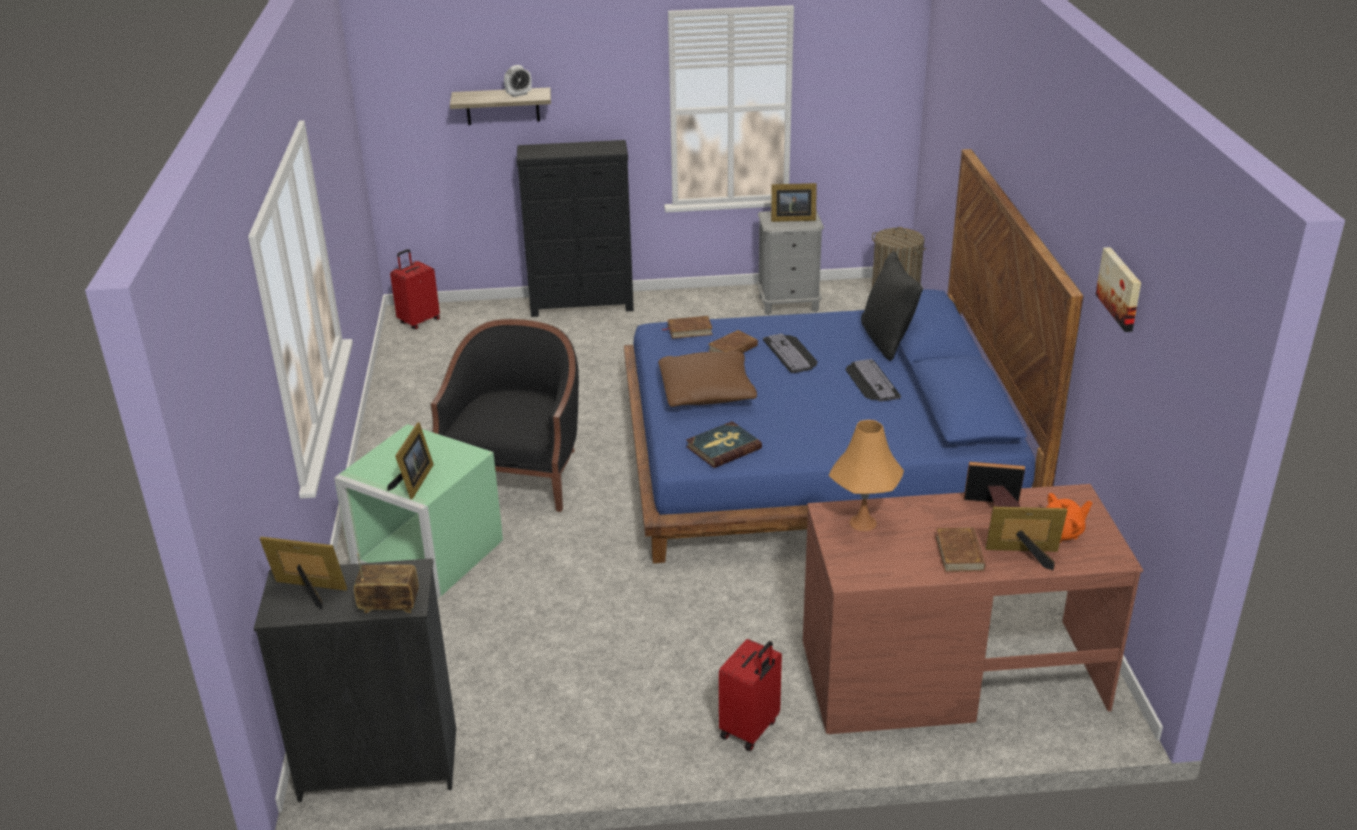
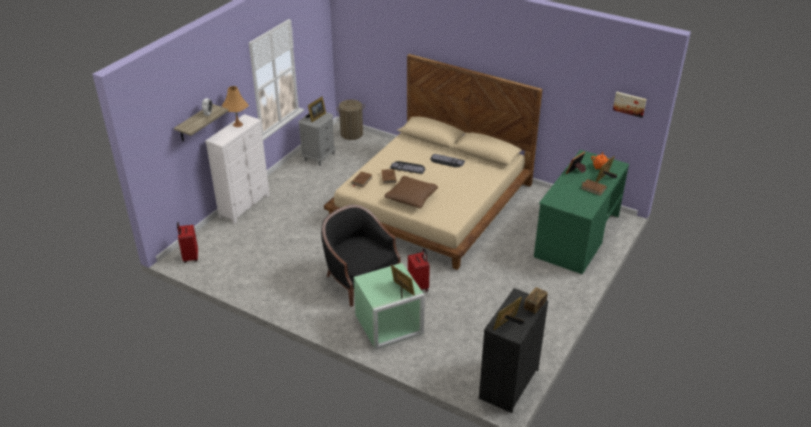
camera: 55 degrees left, 5 degrees up
black dresser [517,140,634,317] -> white dresser [205,114,270,224]
blue bed [624,149,1084,563] -> beige bed [324,54,543,270]
book [686,421,762,468] -> none
red suitcase [719,639,782,751] -> red suitcase moved to [408,248,430,292]
brown desk [803,484,1143,734] -> green desk [534,150,629,274]
orange table lamp [829,420,904,531] -> orange table lamp moved to [222,86,249,127]
black pillow [861,251,923,361] -> none
picture [1096,247,1141,332] -> picture moved to [613,92,647,118]

